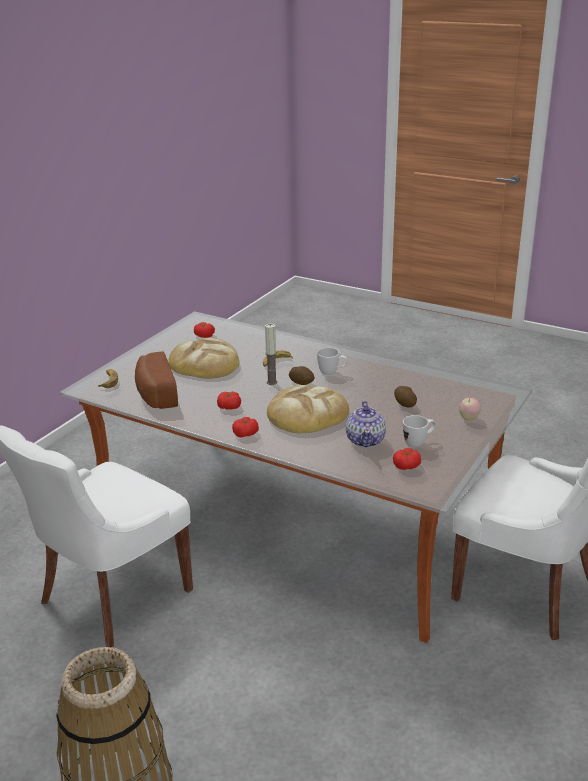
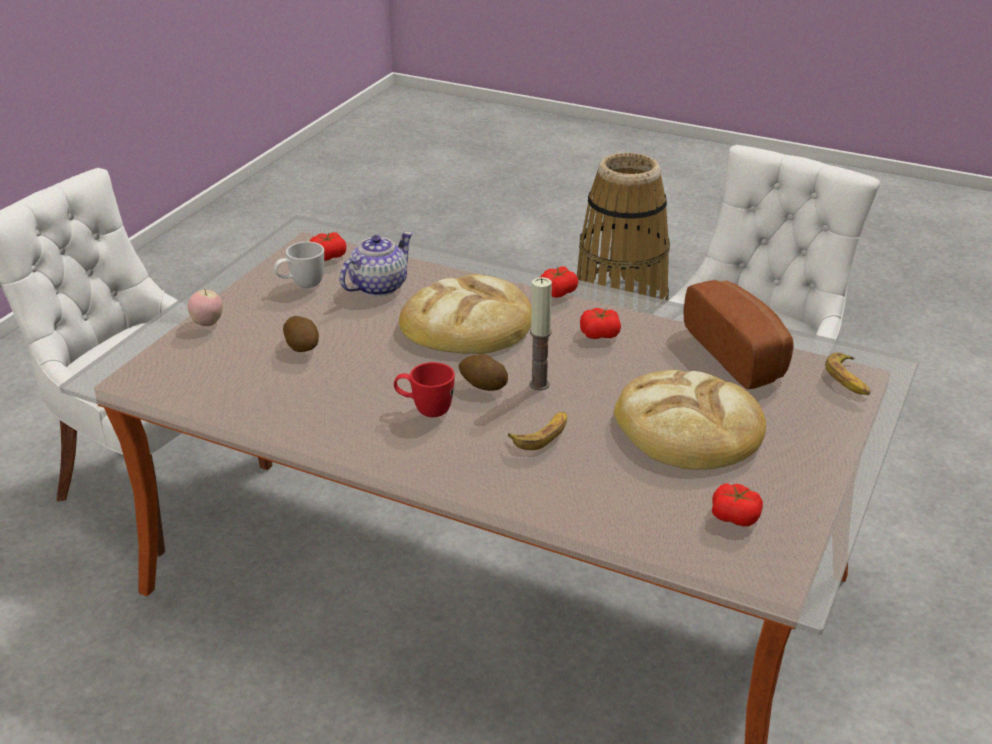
camera: 175 degrees right, 5 degrees up
white mug [317,348,348,375] -> red mug [394,362,455,417]
teapot [346,401,386,448] -> teapot turned 45 degrees clockwise [340,232,413,296]

